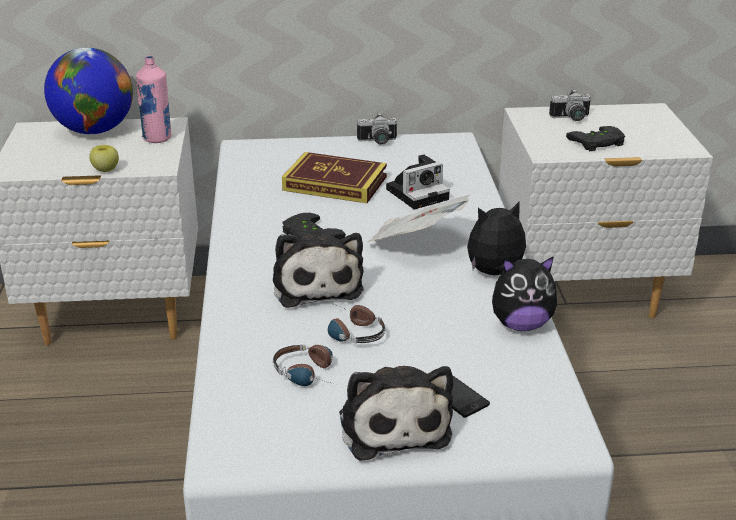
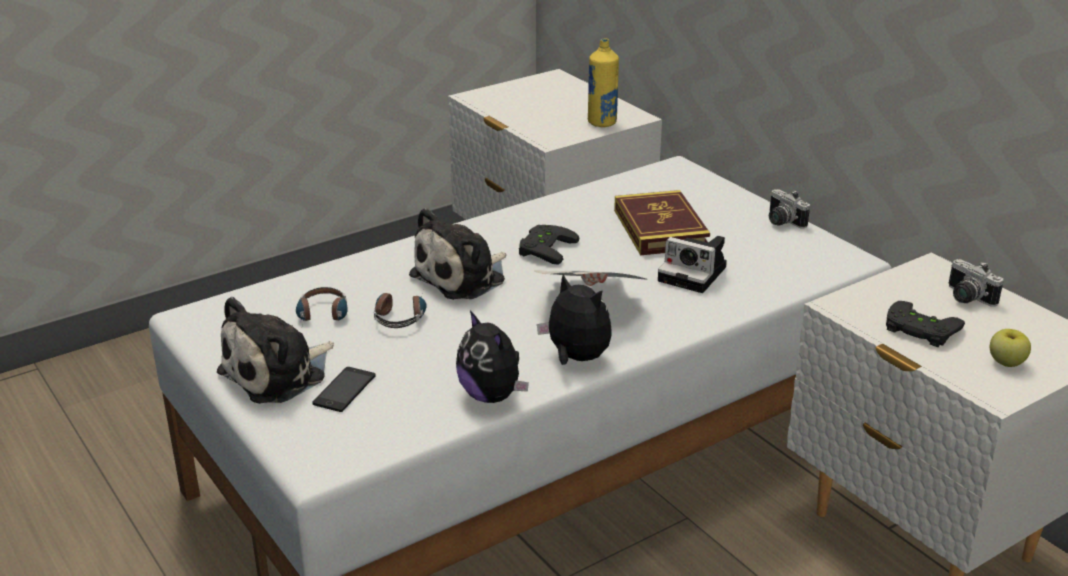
camera: 60 degrees right, 0 degrees up
globe [44,48,133,134] -> none
apple [89,145,119,172] -> apple moved to [990,329,1031,367]
pink bottle [136,55,171,143] -> yellow bottle [588,39,619,127]

